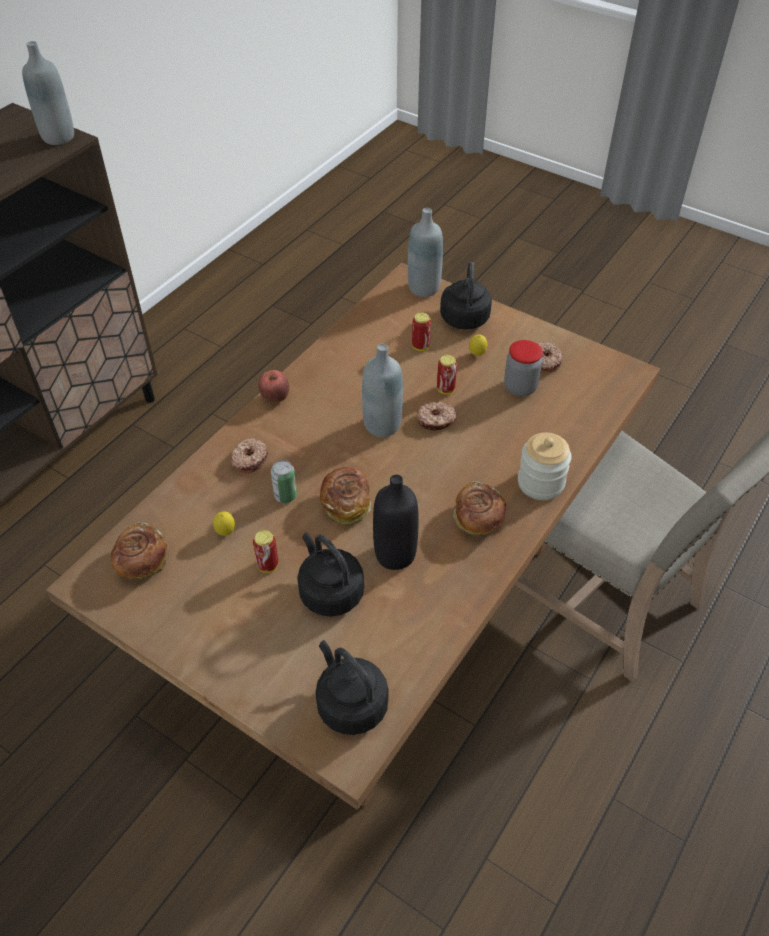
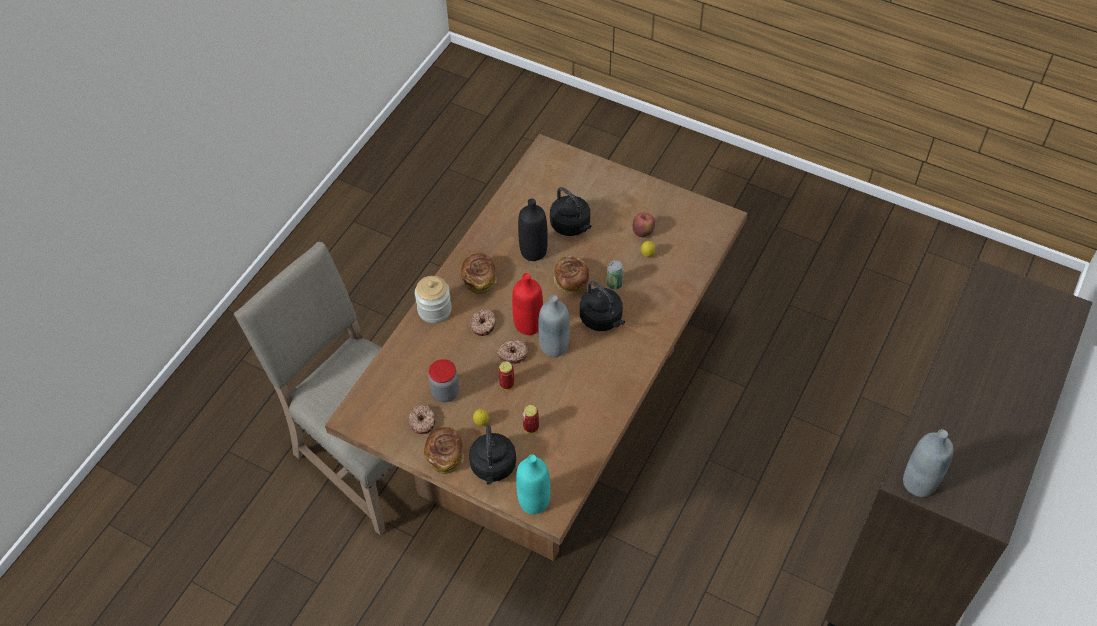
camera: 175 degrees right, 5 degrees up
bread [111,522,167,579] -> bread moved to [424,427,464,474]
donut [230,437,268,473] -> donut moved to [470,308,496,336]
can [253,530,279,573] -> none
apple [258,370,289,403] -> apple moved to [633,213,655,237]
black kettle [315,640,388,735] -> black kettle moved to [580,281,625,331]
grey bottle [408,208,443,297] -> turquoise bottle [516,454,550,514]
none -> red bottle [512,273,543,335]

